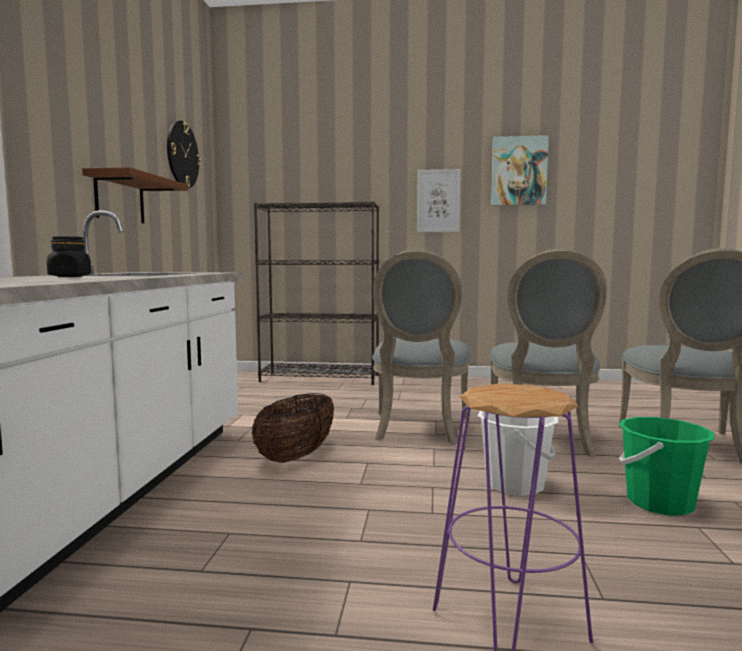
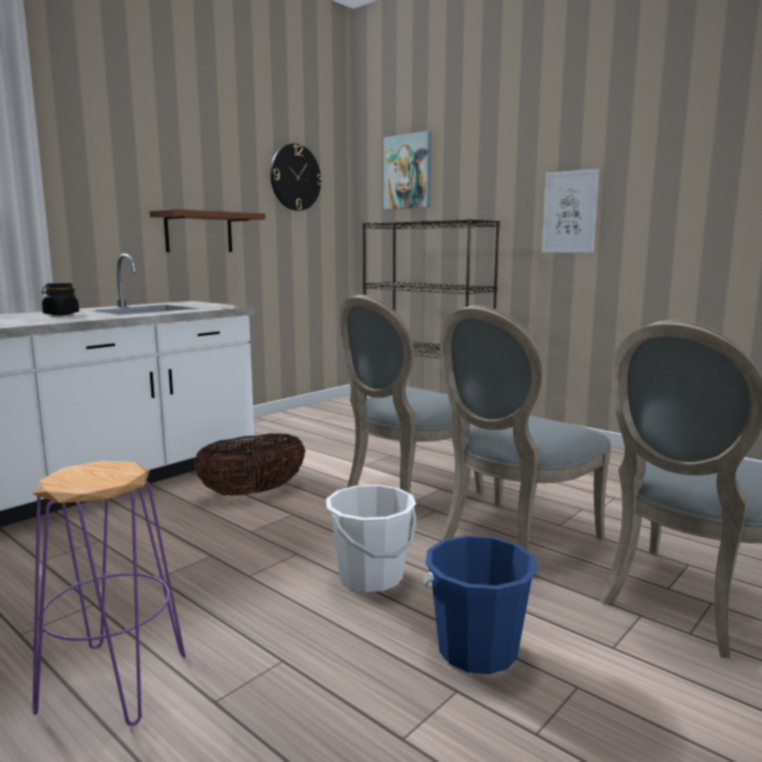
camera: 35 degrees right, 5 degrees up
picture [491,135,549,206] -> picture moved to [383,131,431,210]
green bucket [619,417,715,516] -> blue bucket [423,535,538,674]

